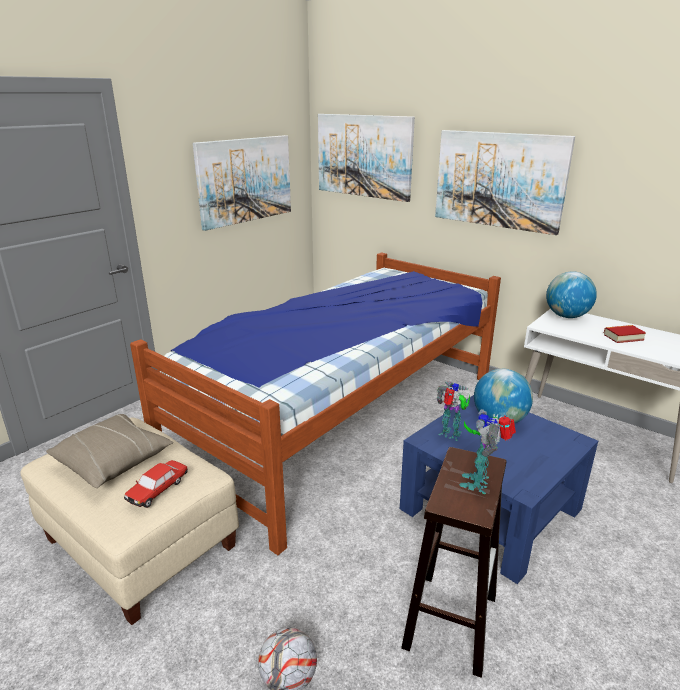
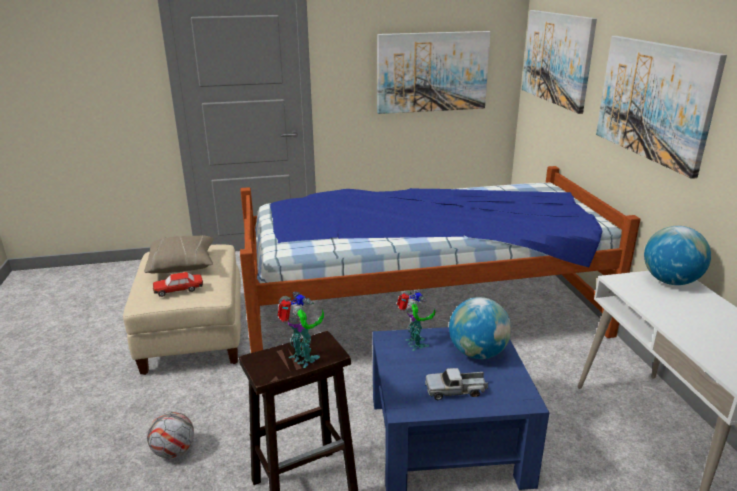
camera: 40 degrees right, 0 degrees up
toy robot [459,409,516,494] -> toy robot turned 75 degrees clockwise [278,292,324,368]
book [604,325,646,343] -> none
none -> toy truck [425,368,488,400]

